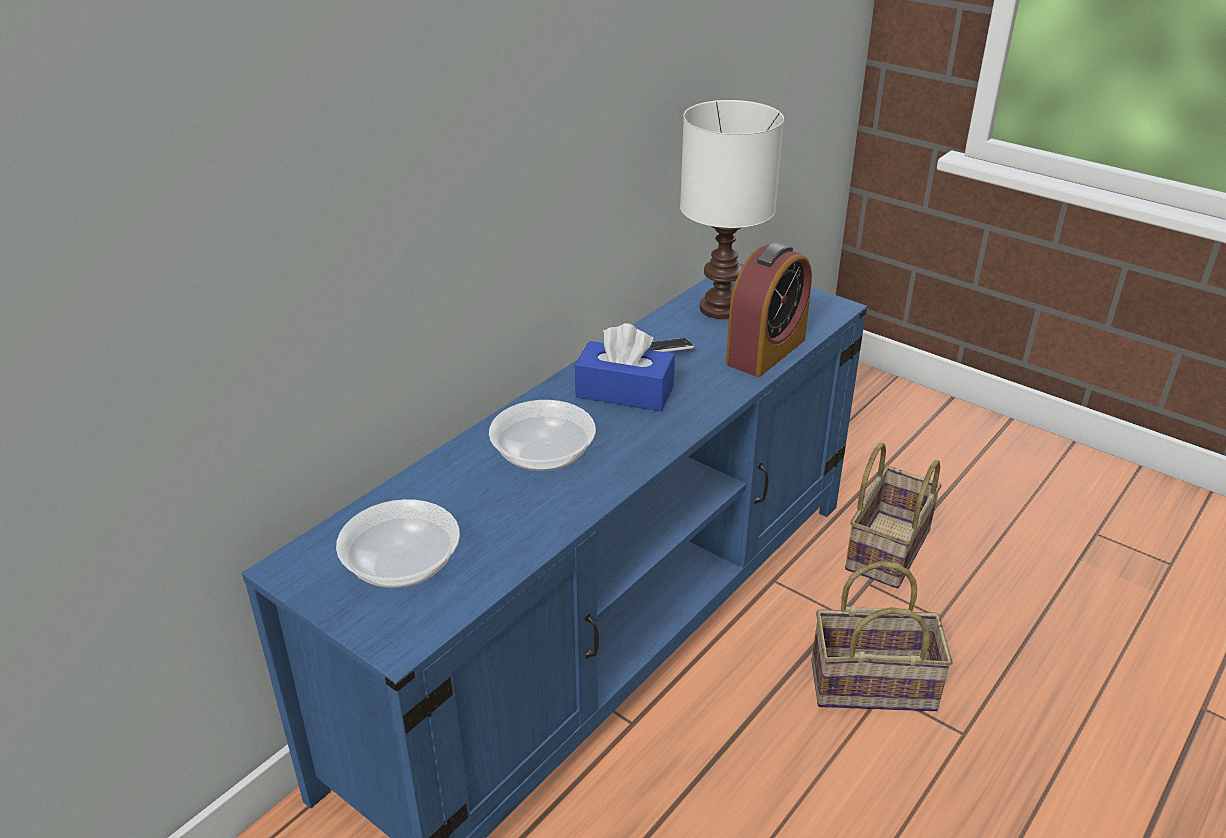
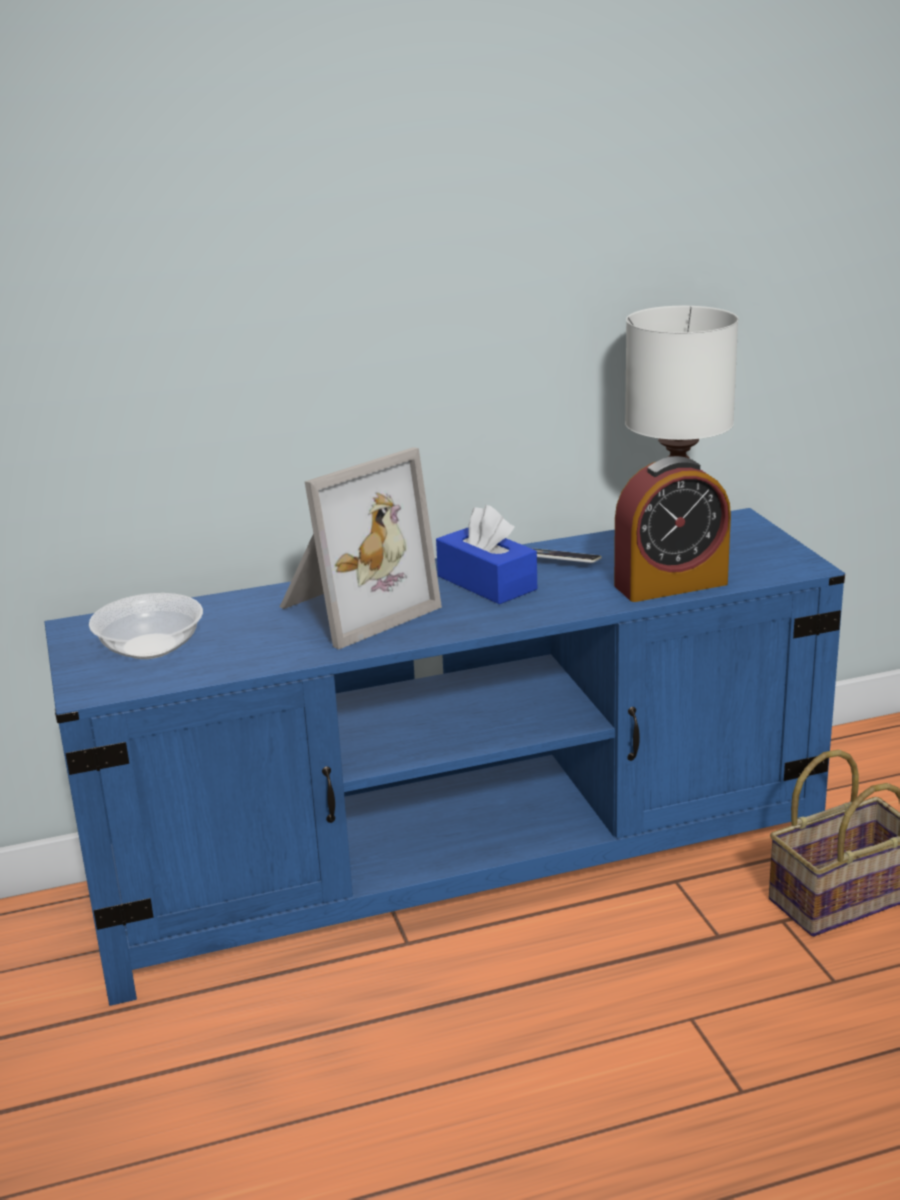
camera: 35 degrees right, 10 degrees down
bowl [489,400,596,471] -> picture frame [280,447,442,649]
basket [811,561,953,711] -> none

